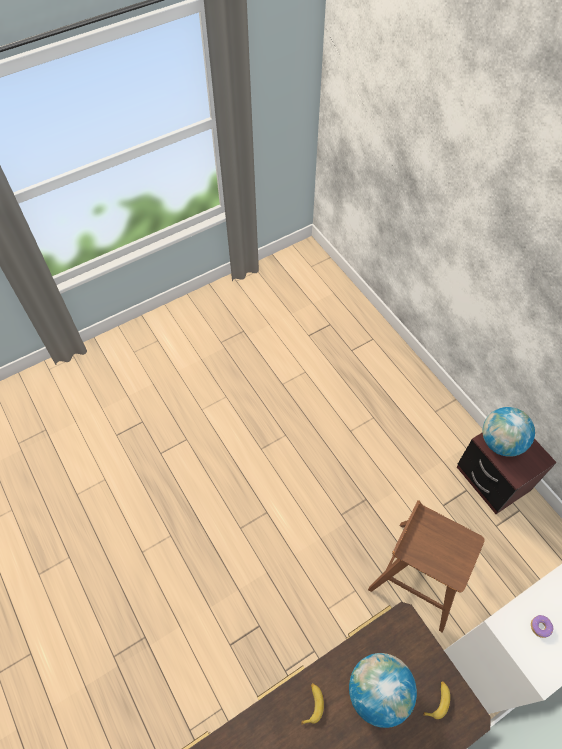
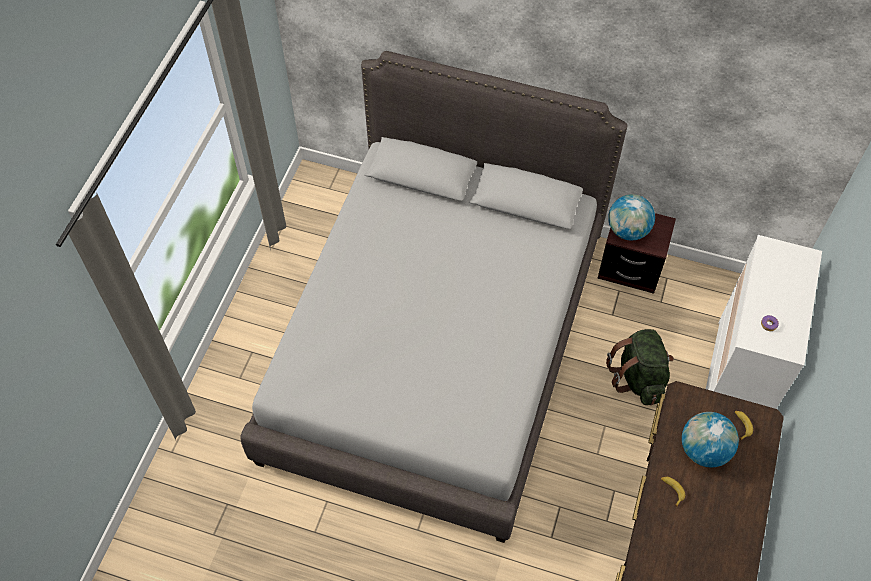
camera: 40 degrees left, 0 degrees up
brown stool [368,500,485,633] -> green backpack [606,329,674,405]
none -> grey bed [240,51,628,543]

